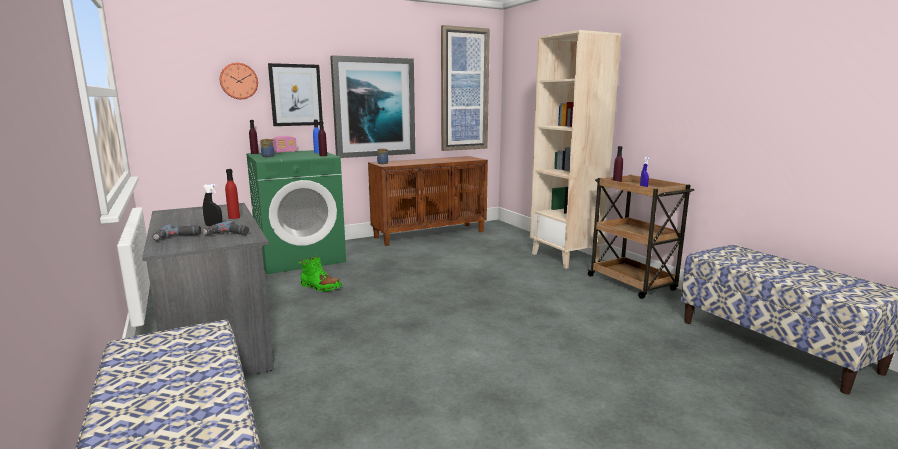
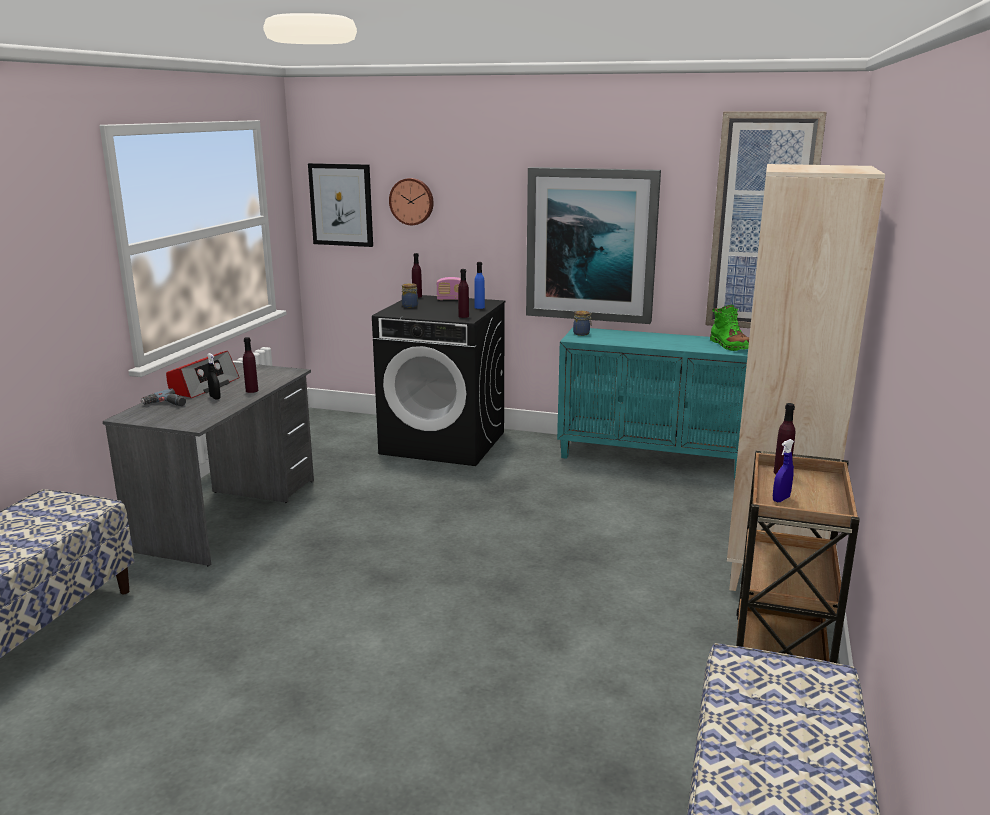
camera: 45 degrees right, 5 degrees up
power drill [203,220,249,235] -> none
red bottle [225,169,240,219] -> purple bottle [243,337,258,393]
green washing machine [246,150,346,274] -> black washing machine [372,295,506,466]
picture [268,63,323,126] -> picture moved to [308,163,373,247]
green boot [298,256,342,292] -> green boot moved to [710,305,749,351]
brown cabinet [368,156,488,246] -> turquoise cabinet [557,328,748,478]
none -> radio [166,351,240,398]

